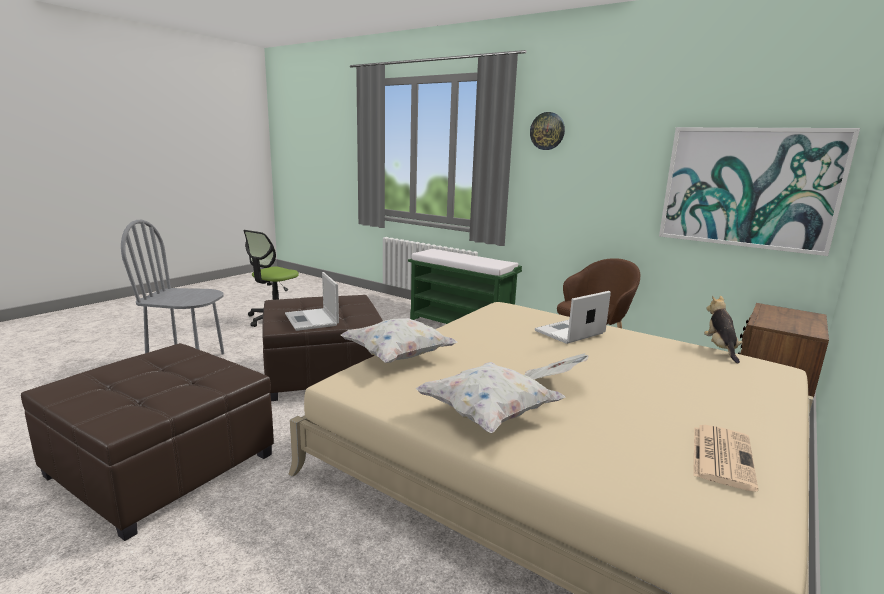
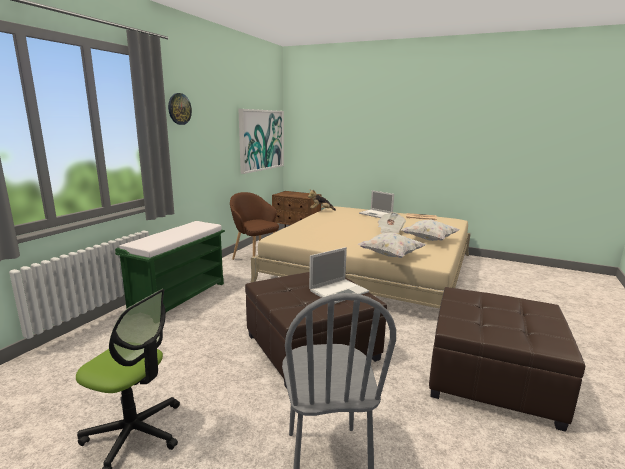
camera: 100 degrees left, 0 degrees up
laptop [535,291,611,344] -> laptop moved to [359,190,394,218]

